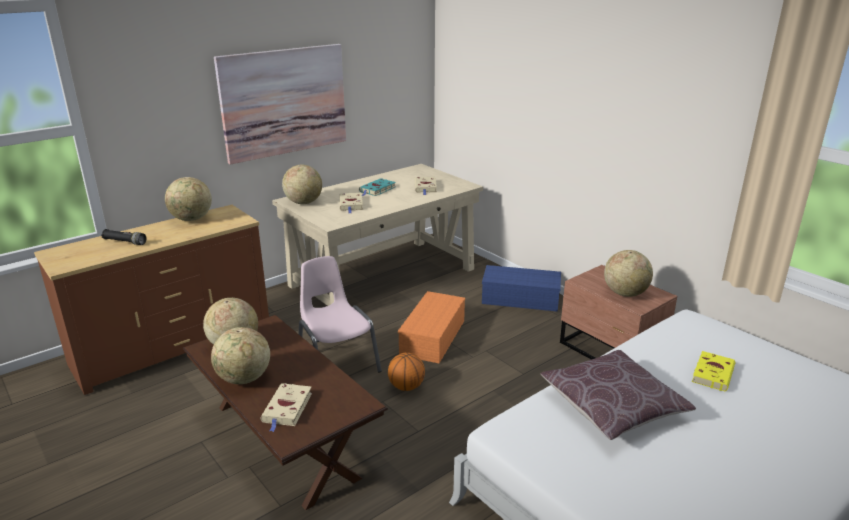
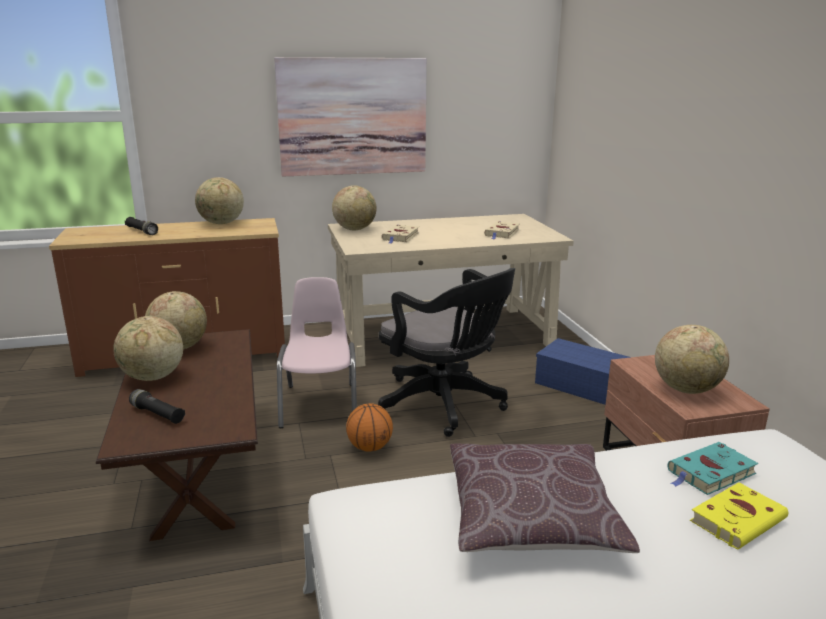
camera: 25 degrees right, 5 degrees down
beige book [260,383,312,432] -> black flashlight [129,389,185,424]
turquoise book [359,178,396,196] -> turquoise book moved to [668,442,758,495]
orange storage box [398,291,465,363] -> black office chair [378,268,515,437]

